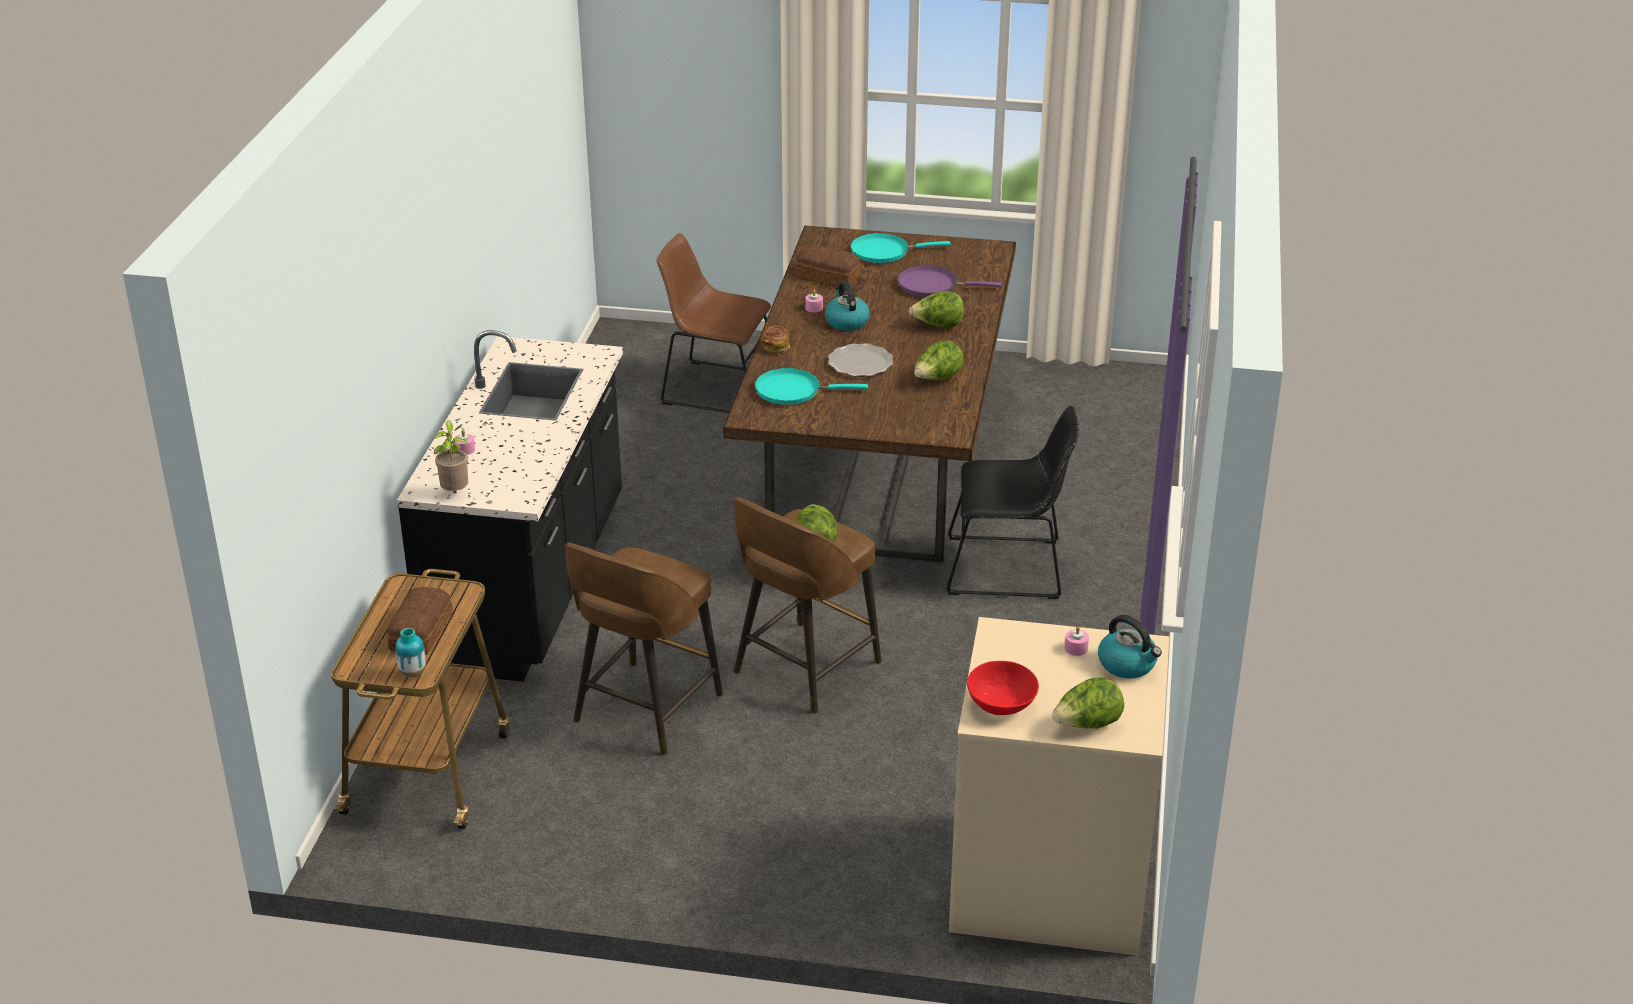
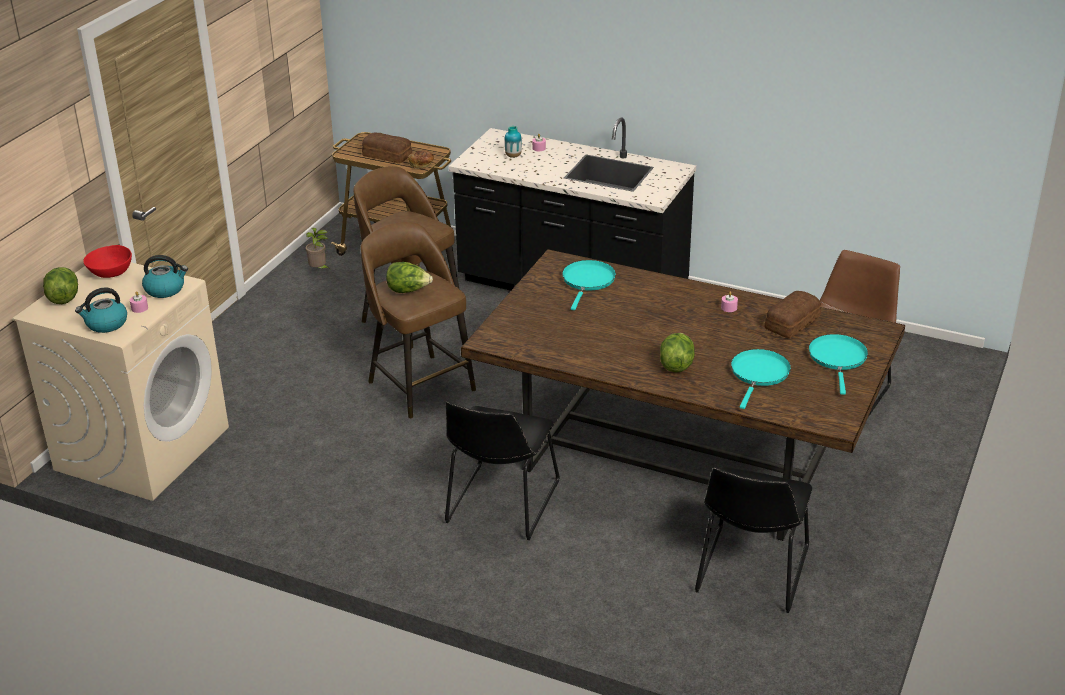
camera: 105 degrees right, 0 degrees up
vase [395,628,426,677] -> vase moved to [504,126,522,158]
potted plant [433,421,468,491] -> potted plant moved to [306,228,330,269]
bread [761,326,790,354] -> bread moved to [408,151,434,169]
kettle [825,282,870,331] -> kettle moved to [142,255,188,298]
plate [828,344,893,377] -> none
purple frying pan [897,265,1001,297] -> turquoise frying pan [731,349,791,409]
lettuce [914,340,964,380] -> none
none -> black chair [695,467,812,613]

